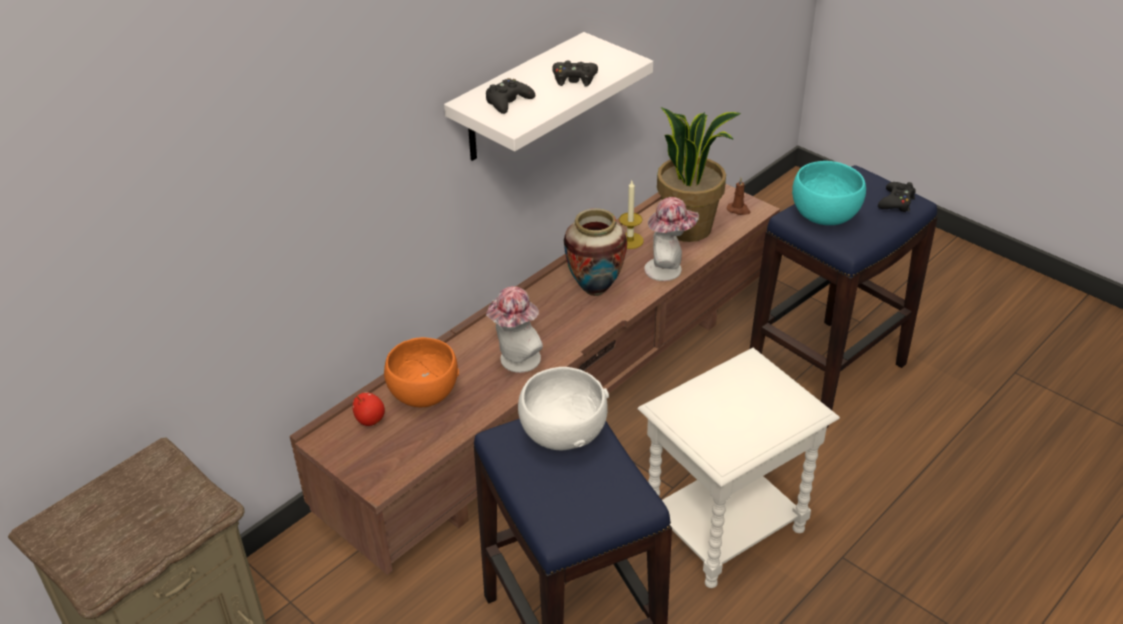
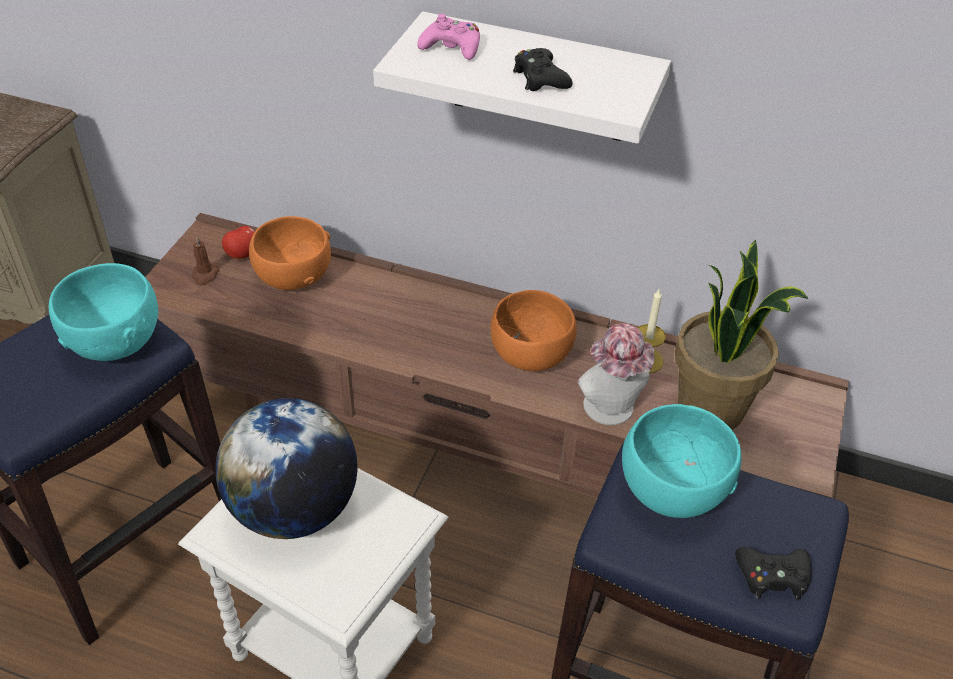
camera: 65 degrees right, 5 degrees up
black game controller [486,78,535,114] -> pink game controller [417,14,480,60]
hat [486,286,543,373] -> none
white bowl [518,367,609,450] -> turquoise bowl [49,263,158,361]
vase [564,208,627,296] -> orange bowl [491,290,577,371]
brown candle [727,177,750,215] -> brown candle moved to [192,236,219,286]
none -> globe [215,398,357,539]

